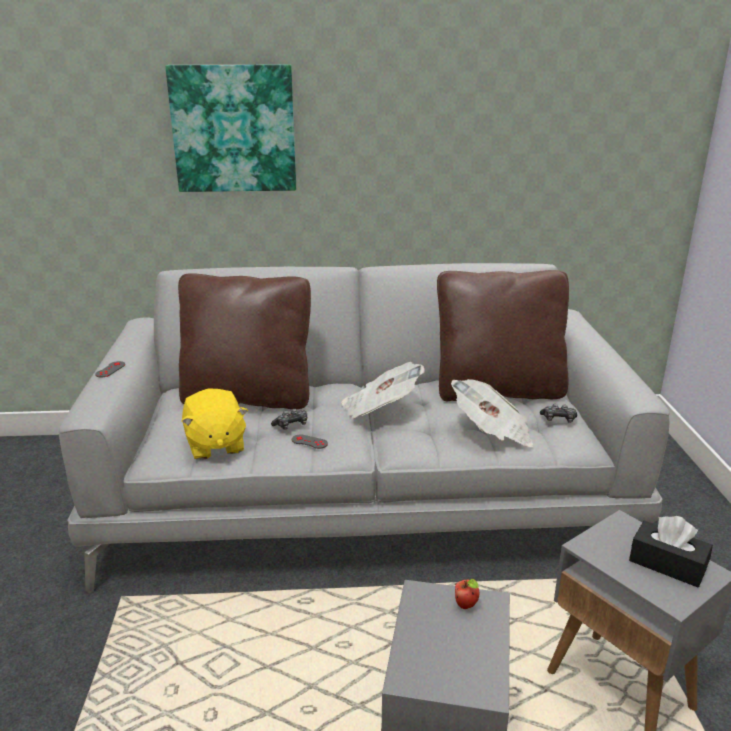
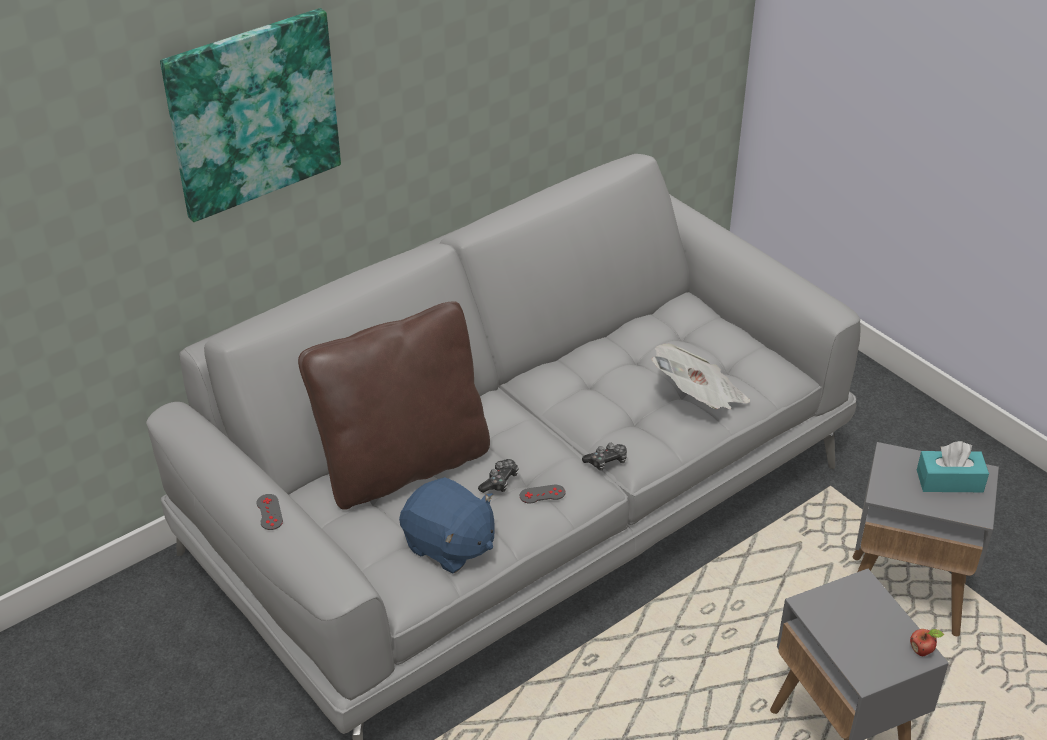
camera: 35 degrees left, 15 degrees up
yellow plush toy [181,389,248,460] -> blue plush toy [399,477,495,574]
newspaper [341,362,425,419] -> none
brown pillow [437,270,569,401] -> none
apple [455,579,479,609] -> apple moved to [910,629,944,656]
game controller [540,404,577,423] -> game controller moved to [582,443,627,471]
black tissue box [629,516,713,587] -> turquoise tissue box [917,441,989,492]

